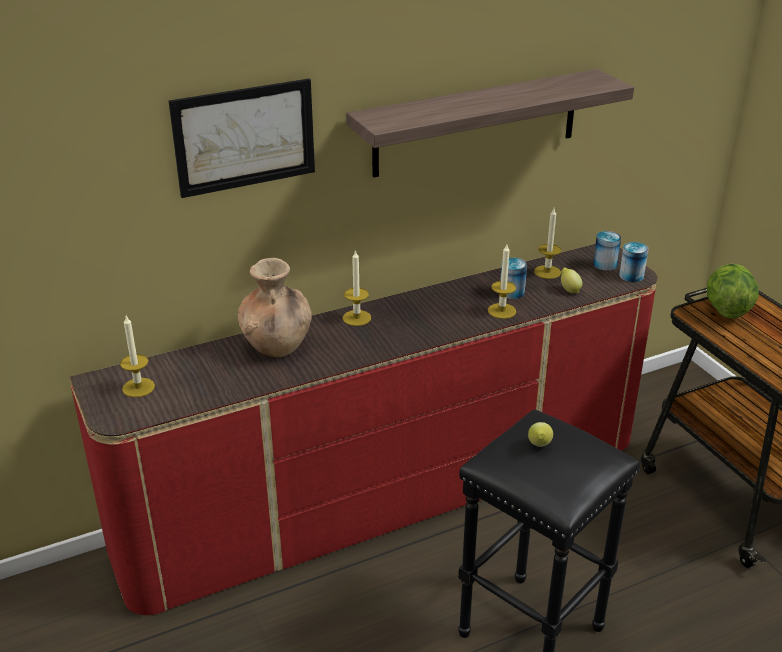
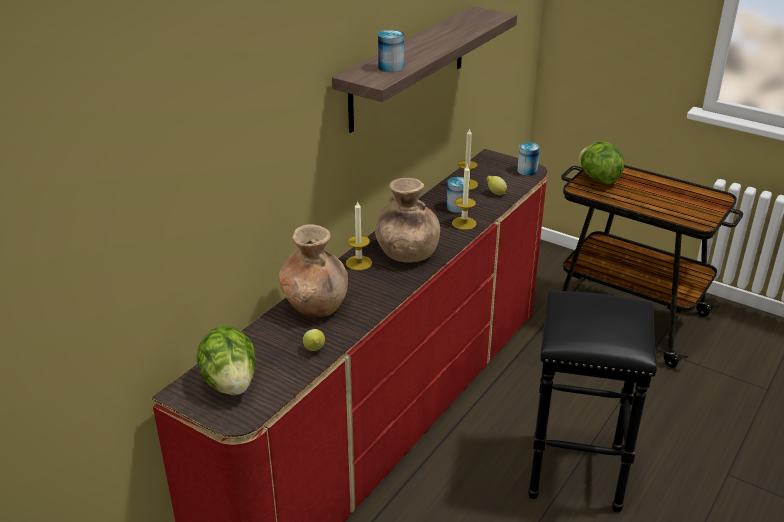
camera: 30 degrees left, 0 degrees up
candle [120,316,155,397] -> lettuce [196,325,256,395]
picture [169,79,315,198] -> none
lemon [528,422,553,447] -> lemon moved to [303,329,325,351]
can [593,231,621,271] -> can moved to [378,30,404,72]
none -> brown vase [375,178,440,263]

